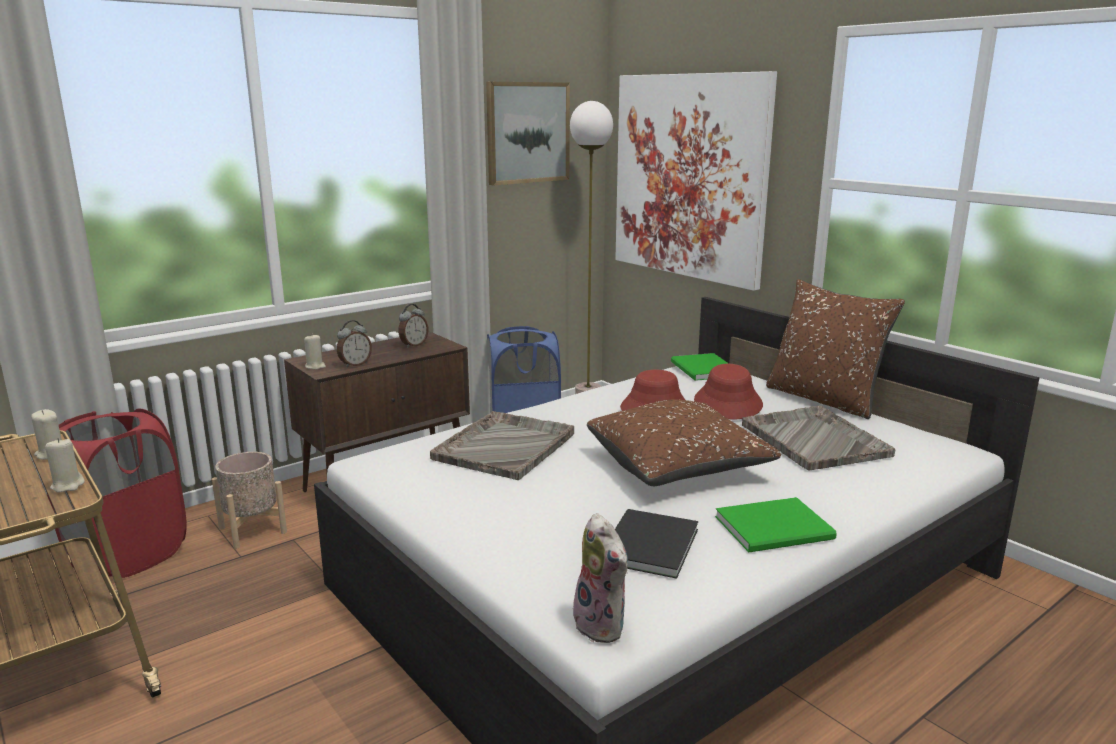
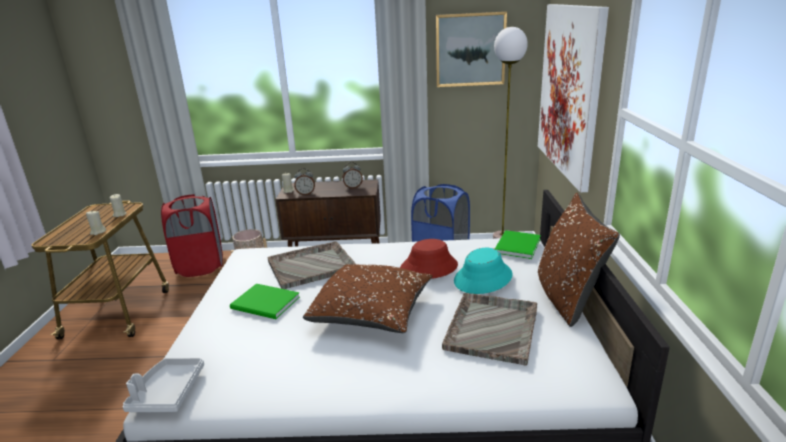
camera: 40 degrees right, 5 degrees up
plush toy [573,513,628,643] -> grey tray [122,358,204,412]
black book [615,509,698,579] -> none
red hat [694,364,763,419] -> turquoise hat [454,248,513,294]
green book [715,497,837,552] -> green book moved to [230,283,300,319]

